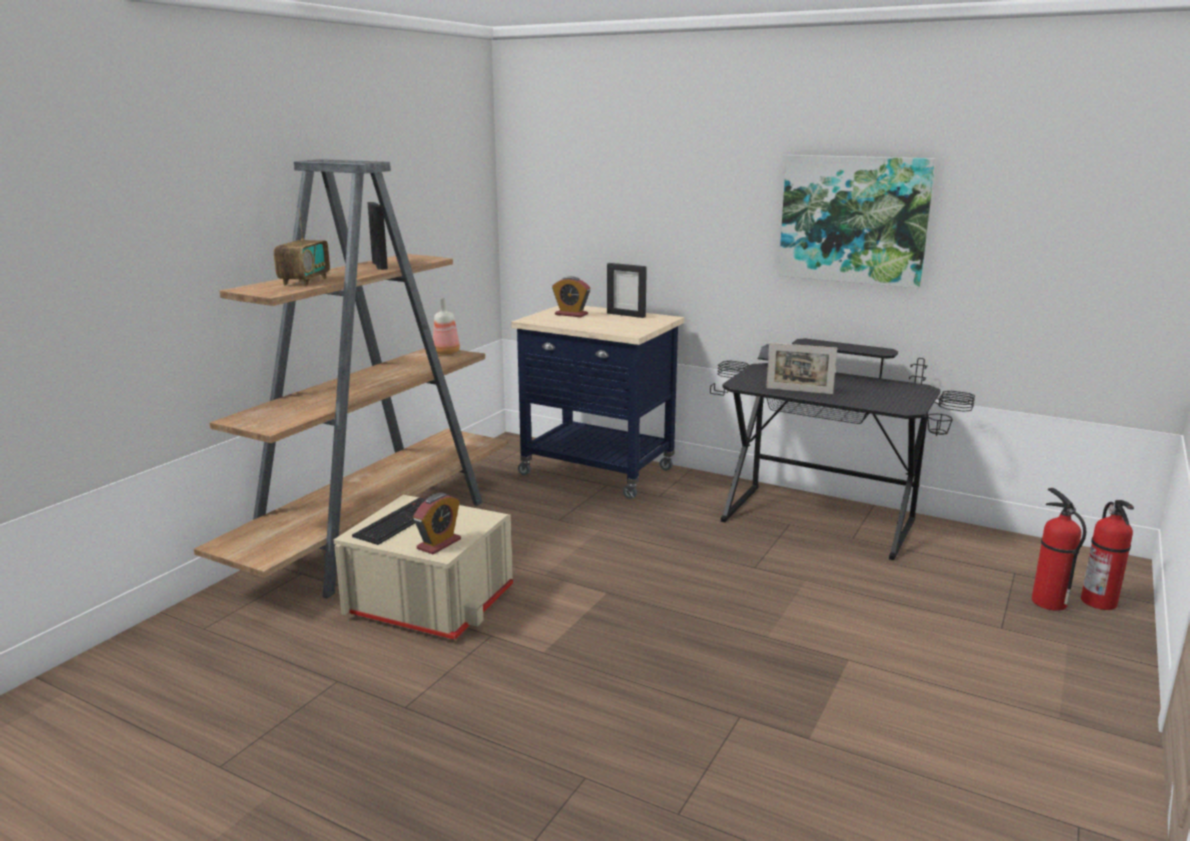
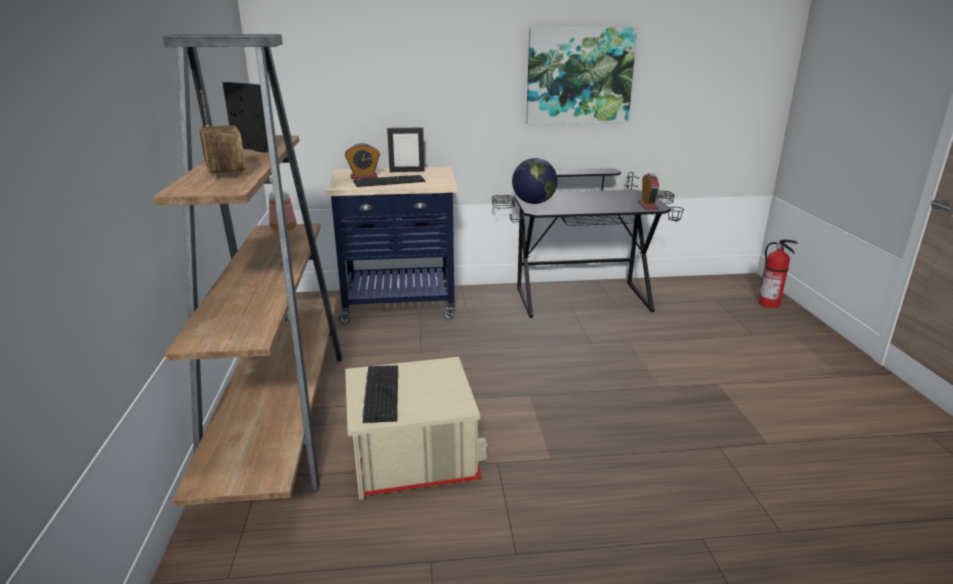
camera: 35 degrees left, 5 degrees up
alarm clock [413,493,461,554] -> alarm clock moved to [638,173,659,209]
picture frame [766,343,837,394] -> none
fire extinguisher [1032,488,1086,611] -> none
none -> keyboard [353,175,426,187]
none -> globe [512,158,557,204]

